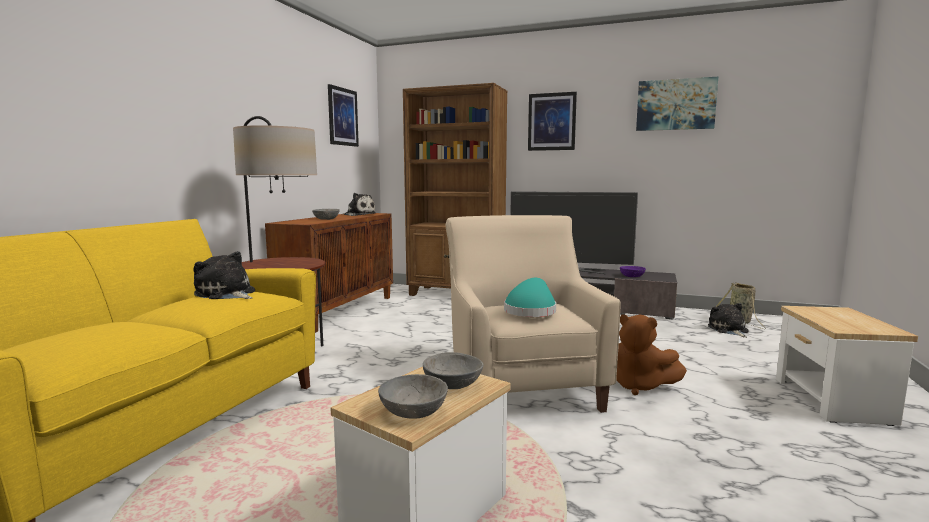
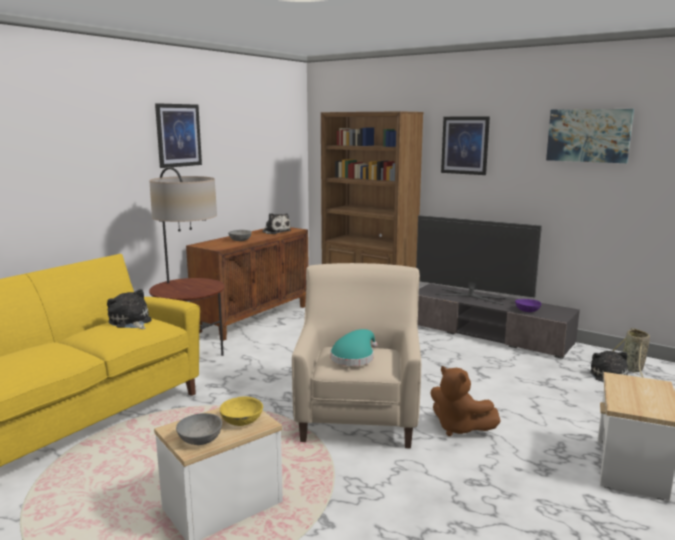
camera: 15 degrees right, 5 degrees up
picture [328,84,359,147] -> picture moved to [155,103,202,168]
grey bowl [423,352,484,389] -> yellow bowl [220,396,263,426]

